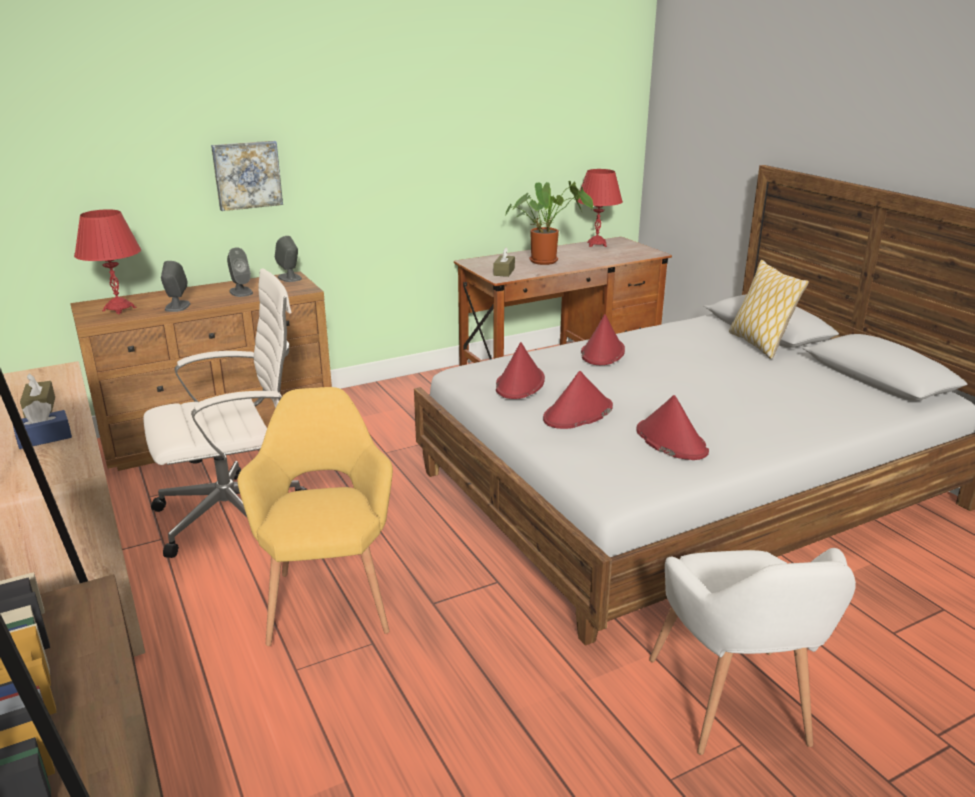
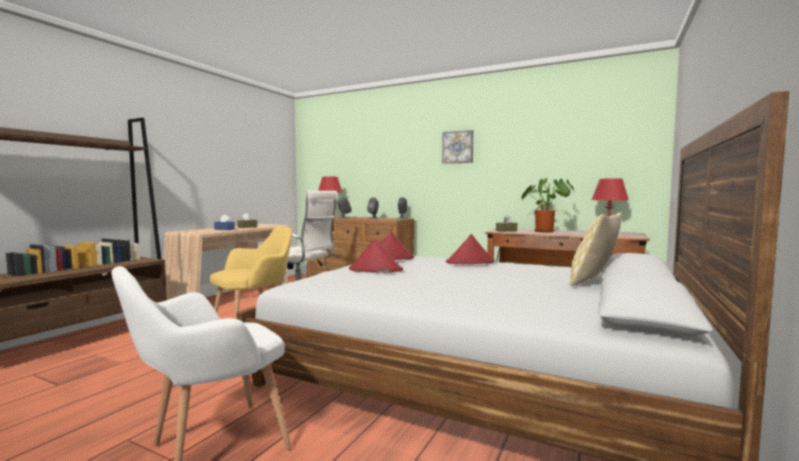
camera: 55 degrees right, 20 degrees down
picture [211,141,283,211] -> picture moved to [442,130,473,164]
red hat [636,395,709,460] -> none

